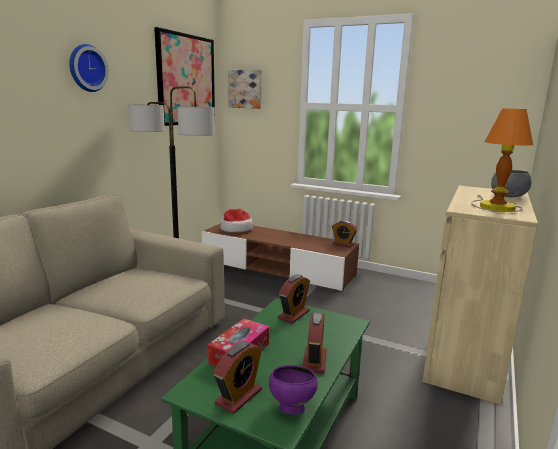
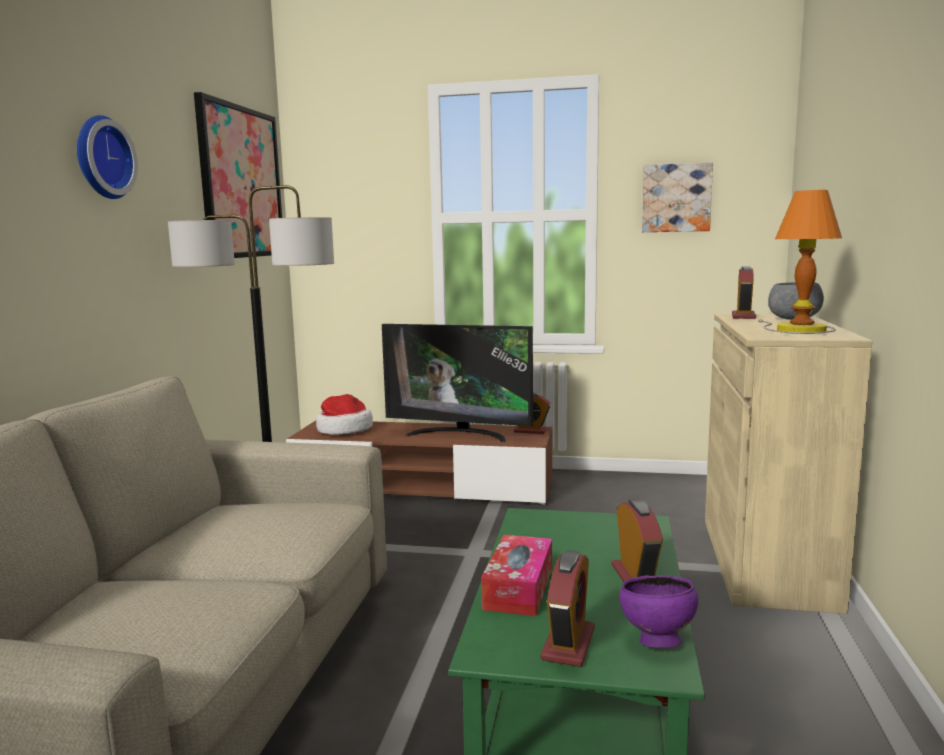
camera: 15 degrees left, 5 degrees down
picture [228,70,262,109] -> picture moved to [642,162,713,232]
alarm clock [278,274,310,324] -> alarm clock moved to [732,266,756,319]
none -> television [382,324,533,443]

